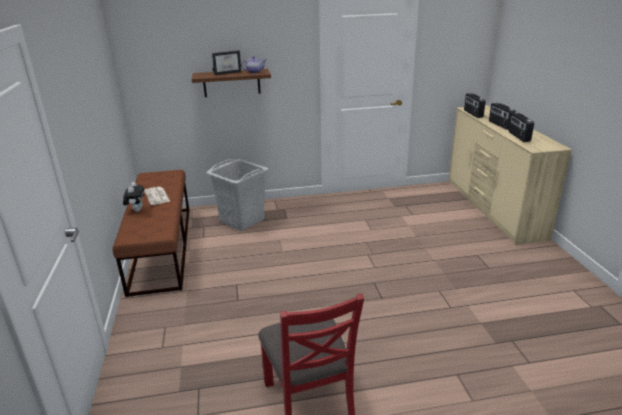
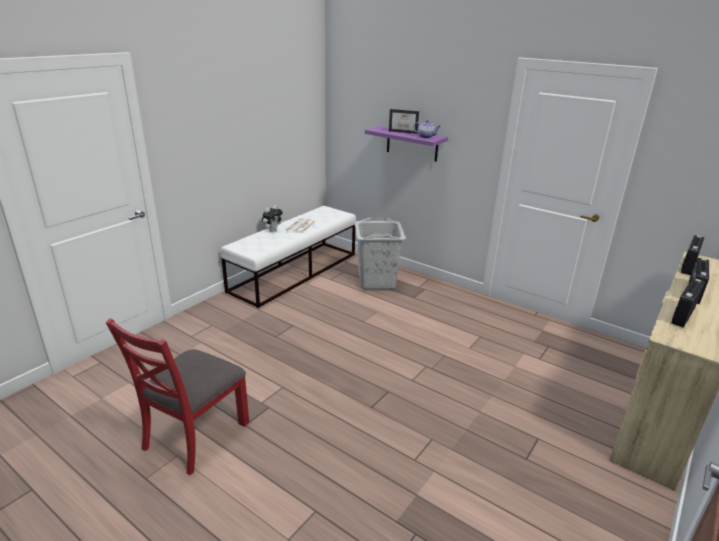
camera: 45 degrees right, 0 degrees up
brown bench [112,170,189,297] -> white bench [220,206,356,308]
brown shelf [192,69,271,97] -> purple shelf [365,126,448,162]

